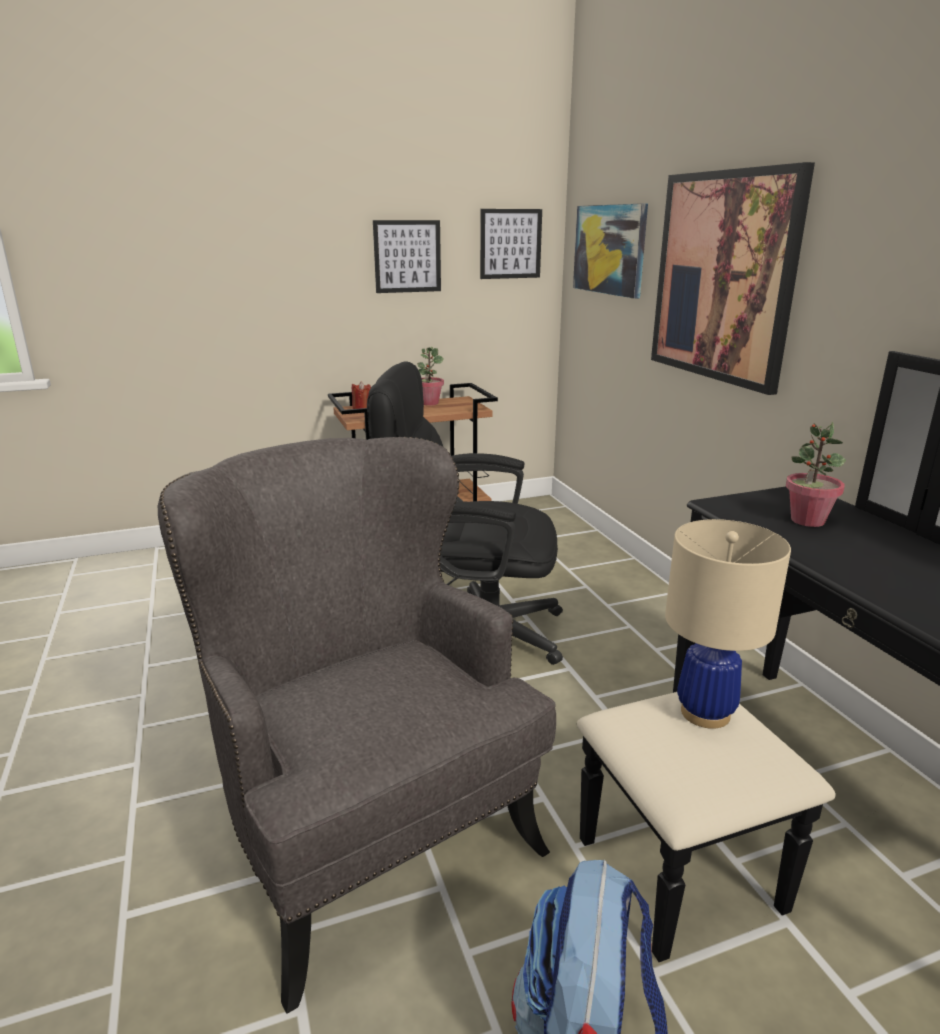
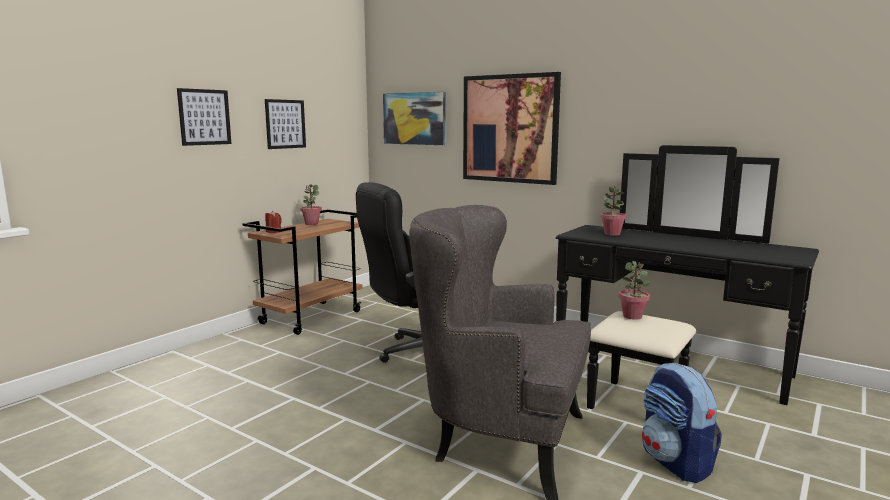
camera: 35 degrees left, 10 degrees down
picture [480,209,542,279] -> picture moved to [177,88,231,146]
beige table lamp [665,519,791,729] -> potted plant [618,261,650,320]

